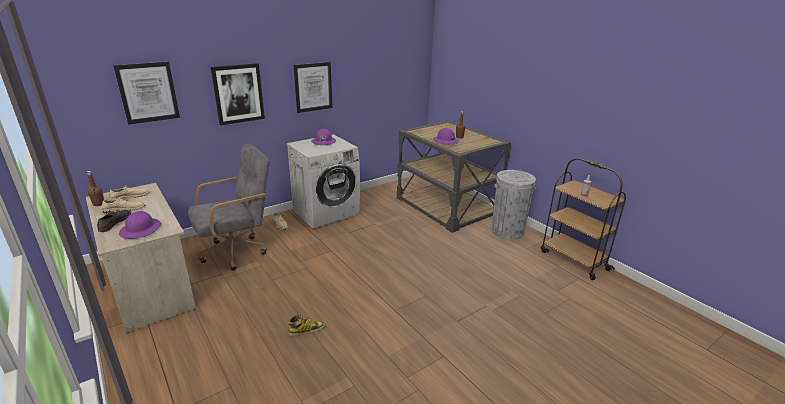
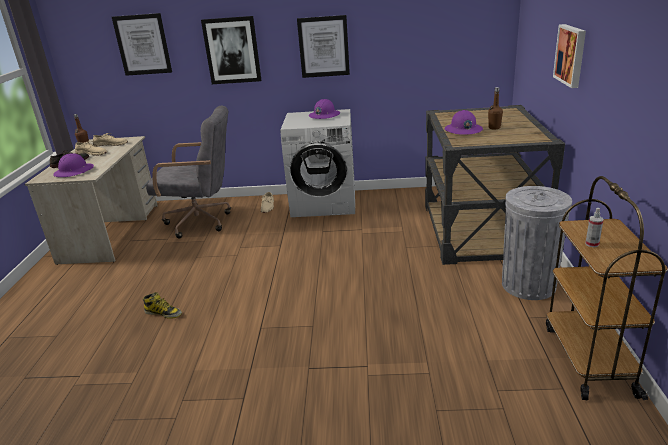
camera: 40 degrees right, 0 degrees up
none -> picture [553,24,586,88]

